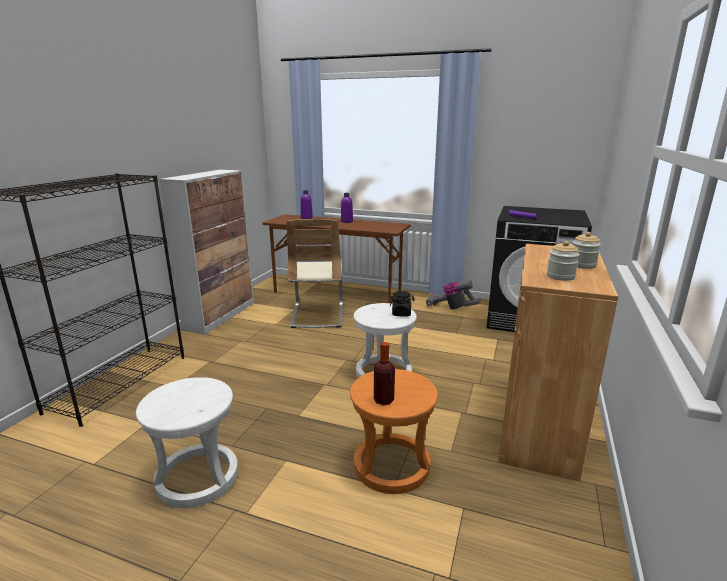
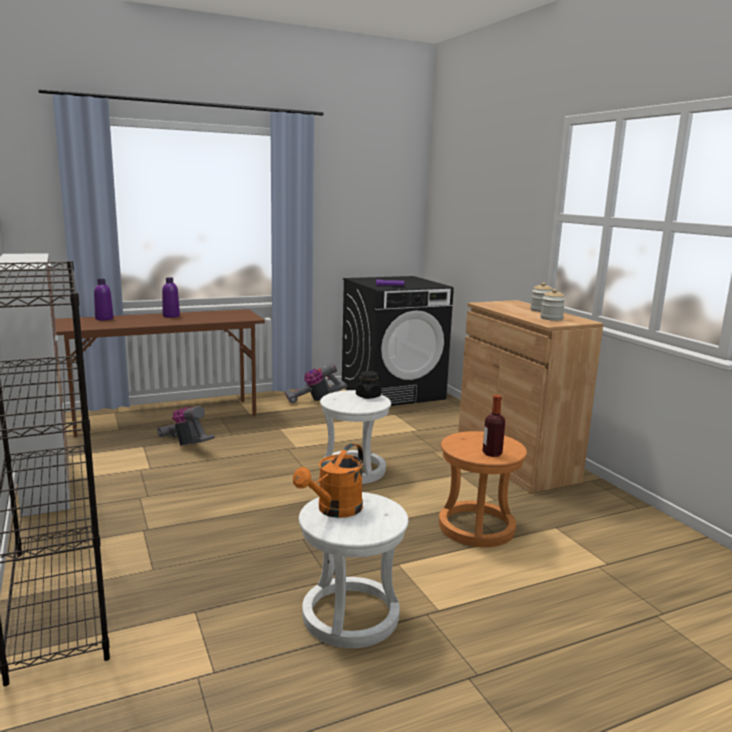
camera: 45 degrees left, 5 degrees down
beige chair [287,219,343,328] -> vacuum cleaner [157,406,215,446]
none -> orange watering can [293,443,363,518]

